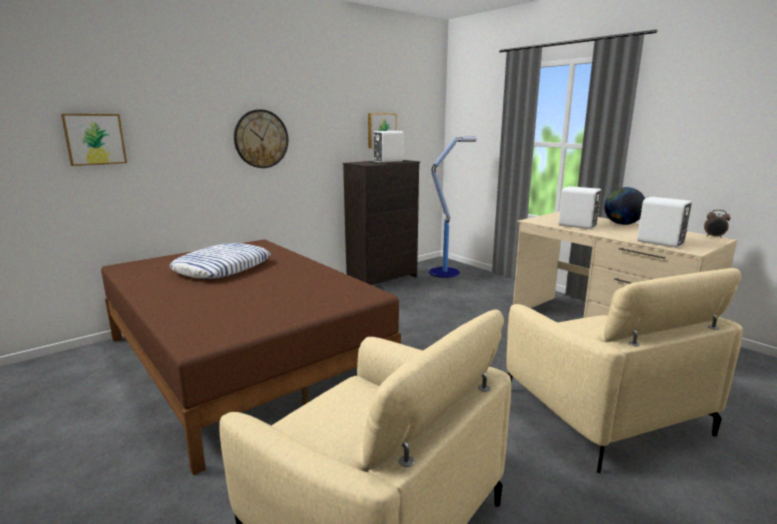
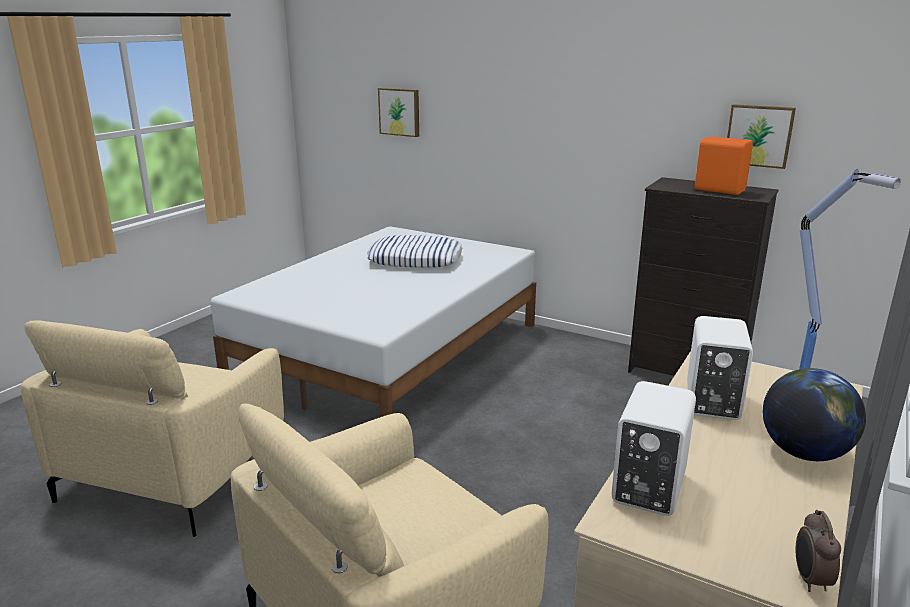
camera: 70 degrees right, 5 degrees up
brown bed [101,239,401,475] -> white bed [210,226,536,418]
wall clock [234,109,288,168] -> none
white speaker [373,131,404,163] -> orange speaker [695,136,753,195]

